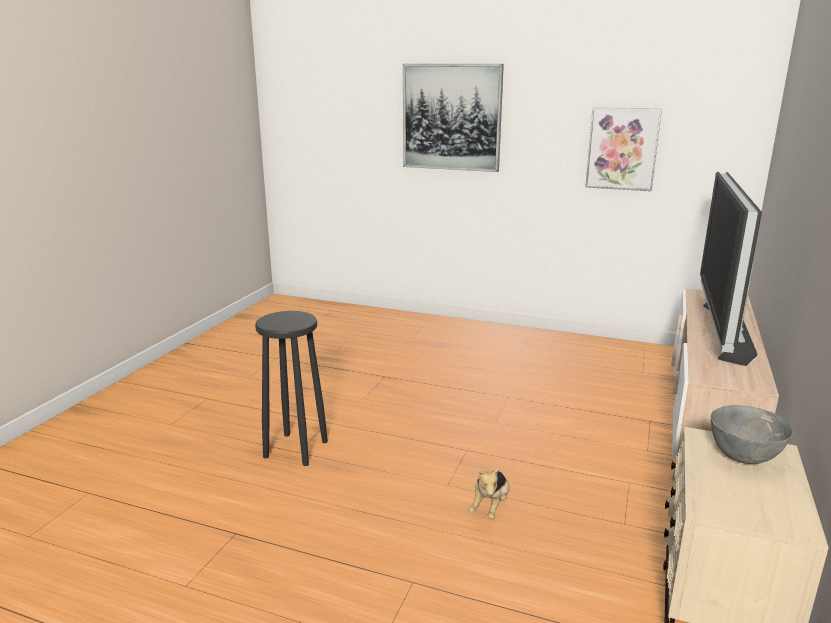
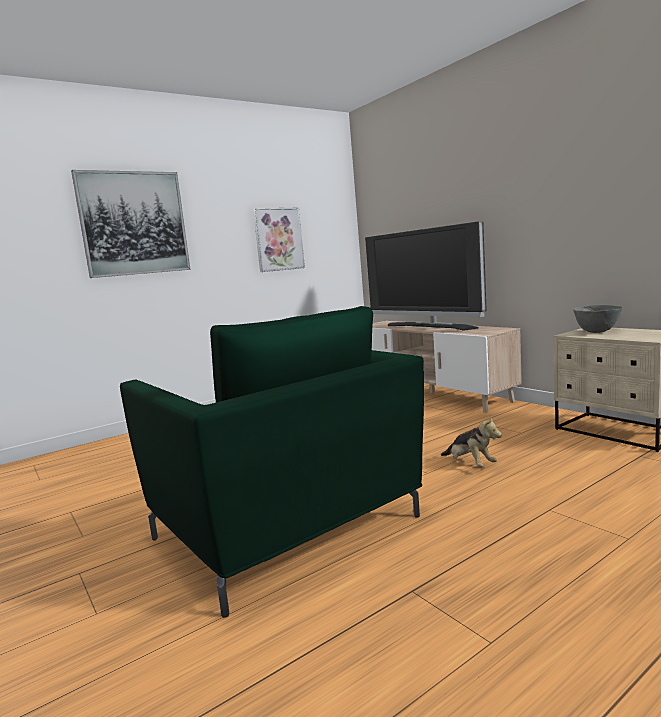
camera: 55 degrees left, 10 degrees down
black stool [255,311,328,466] -> green armchair [120,306,424,618]

